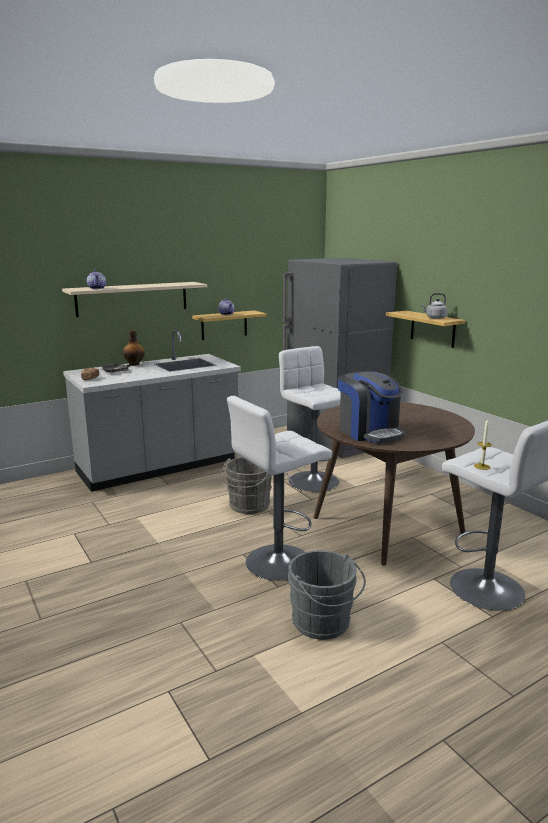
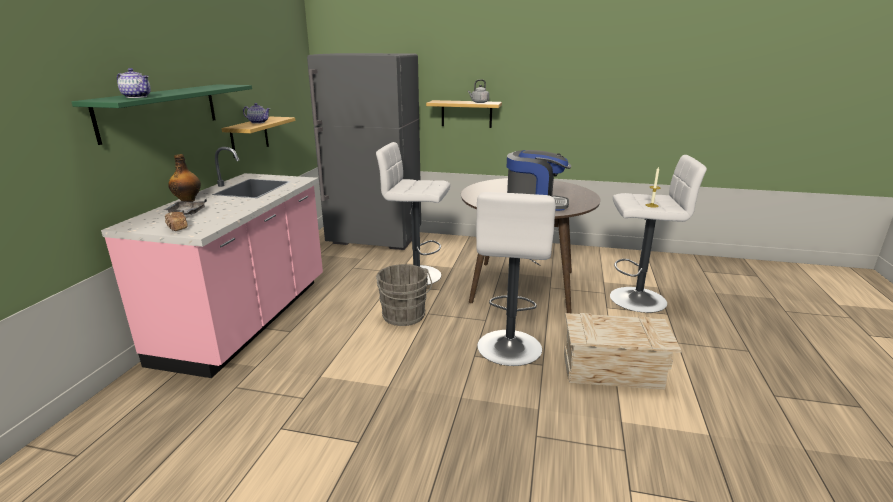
camera: 45 degrees left, 5 degrees up
beige shelf [62,282,207,317] -> green shelf [72,85,252,145]
grey counter [63,329,241,492] -> pink counter [101,147,323,378]
grey bucket [288,550,366,640] -> crate [564,313,682,390]

